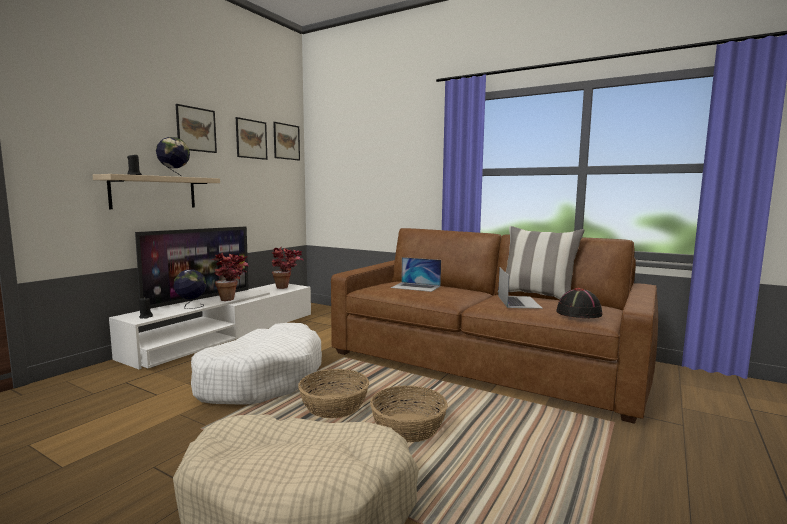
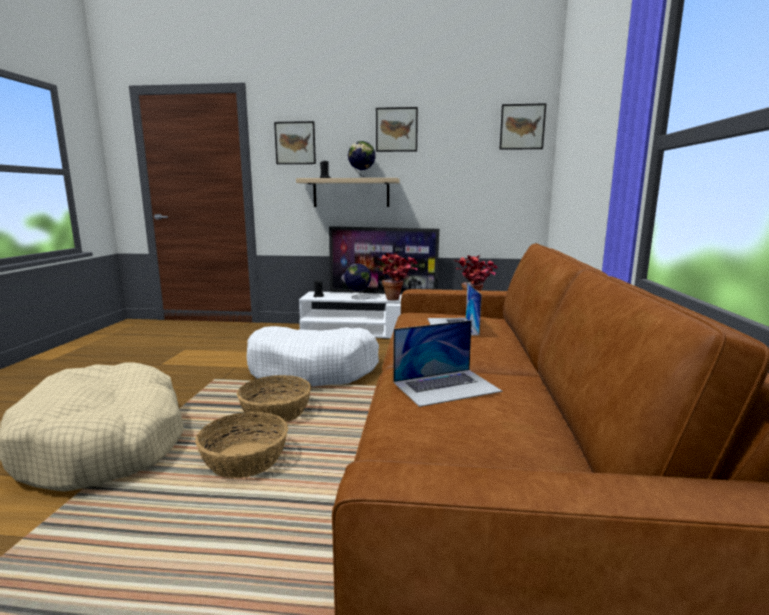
camera: 65 degrees right, 5 degrees up
picture [236,117,268,160] -> picture moved to [274,121,316,164]
pillow [506,226,584,299] -> none
black hat [556,288,602,318] -> none

